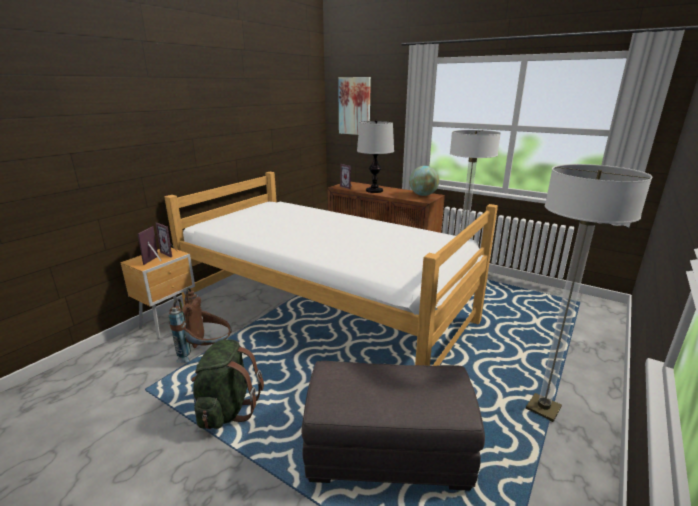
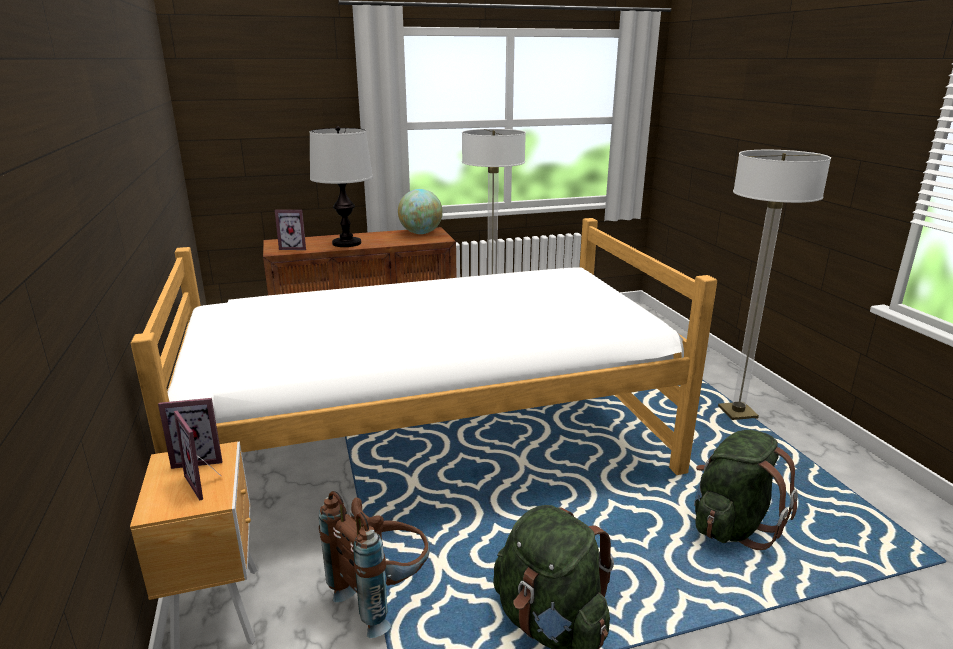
camera: 50 degrees left, 0 degrees up
grey ottoman [302,361,485,491] -> green backpack [694,430,798,550]
picture [338,77,371,135] -> none

